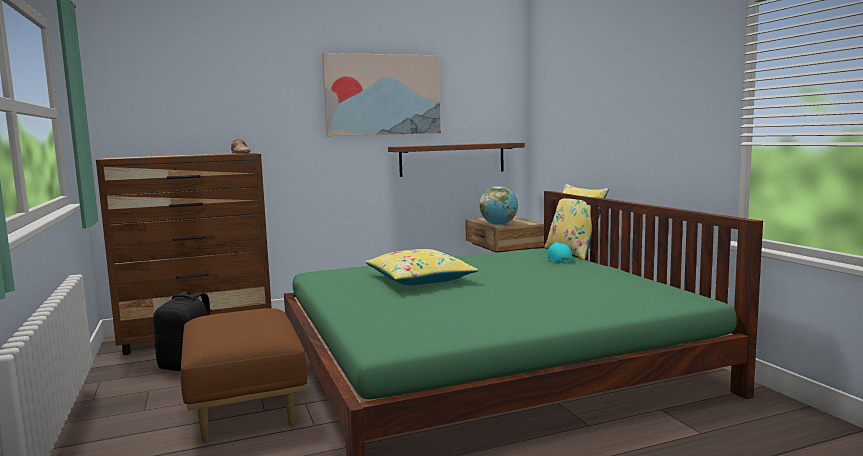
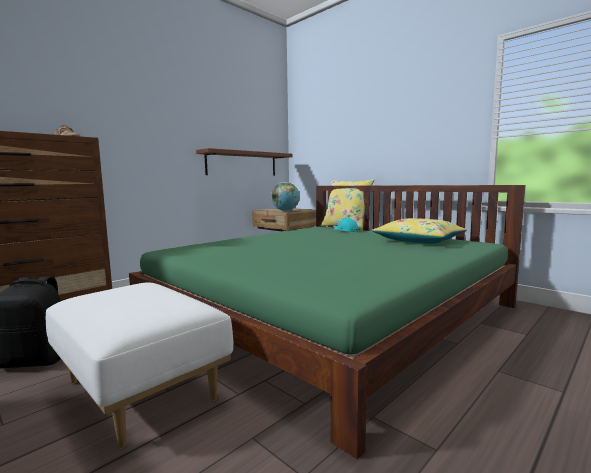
camera: 25 degrees left, 0 degrees up
brown ottoman [181,308,307,442] -> white ottoman [46,282,234,448]
picture [322,53,441,136] -> none
yellow pillow [366,249,478,285] -> yellow pillow moved to [372,218,467,244]

